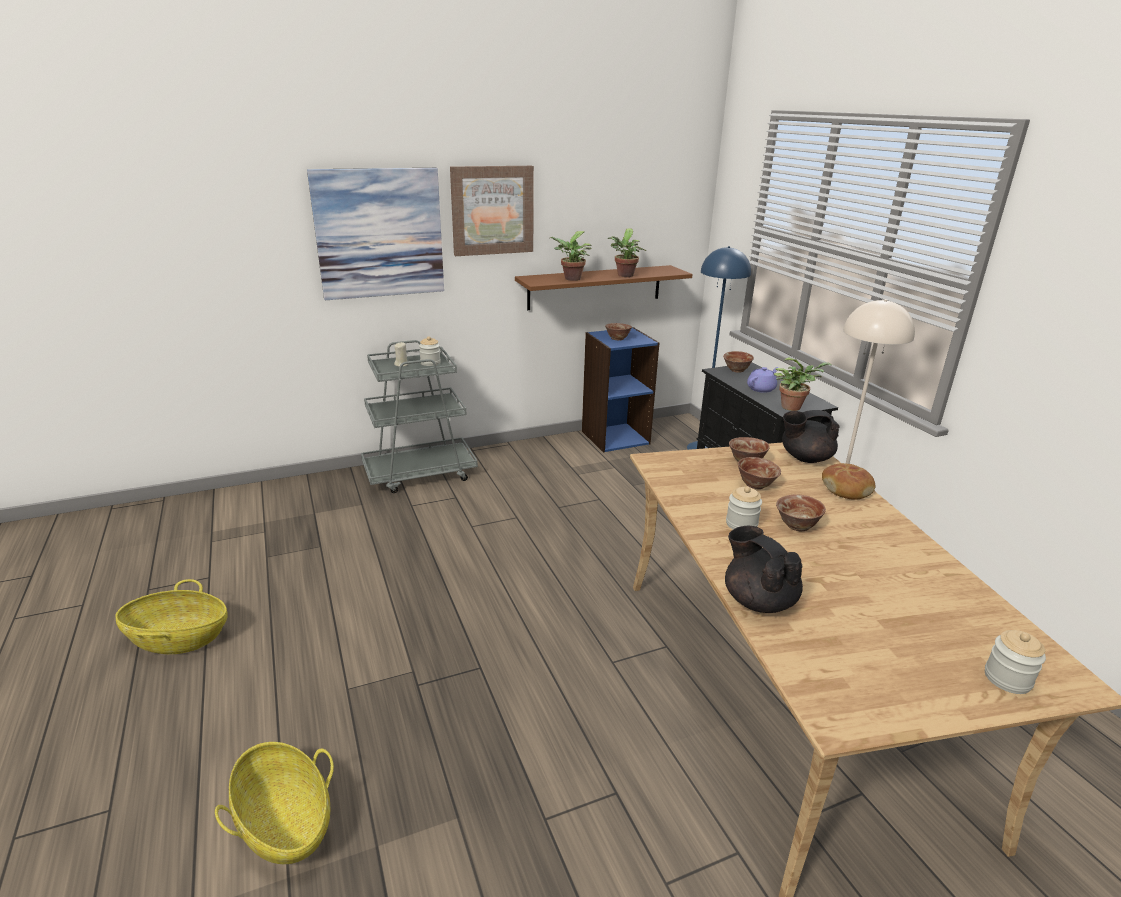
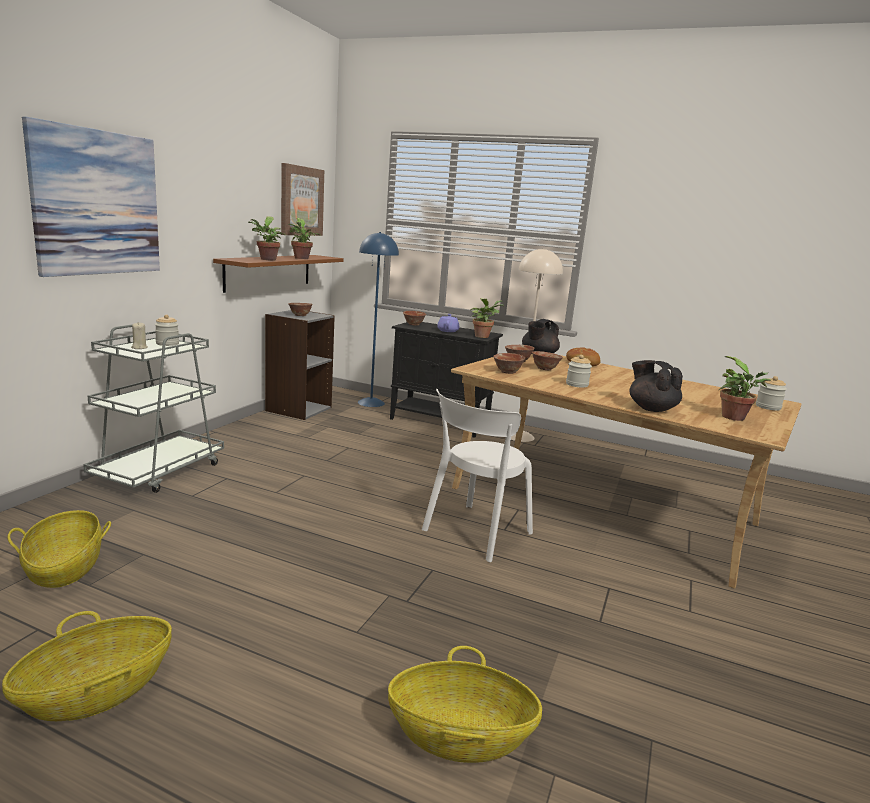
camera: 45 degrees left, 10 degrees down
picture [450,166,534,256] -> picture moved to [281,163,324,236]
blue bookcase [582,327,660,452] -> grey bookcase [265,310,335,420]
black teapot [725,526,803,613] -> black teapot turned 45 degrees clockwise [629,360,683,412]
bowl [776,495,826,531] -> bowl moved to [493,353,525,374]
none -> basket [8,510,111,588]
none -> white chair [422,389,533,562]
none -> potted plant [718,356,771,421]

